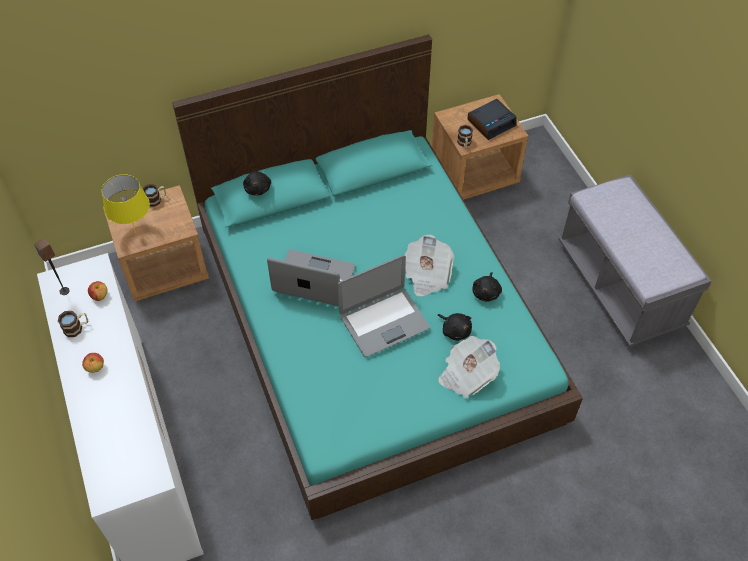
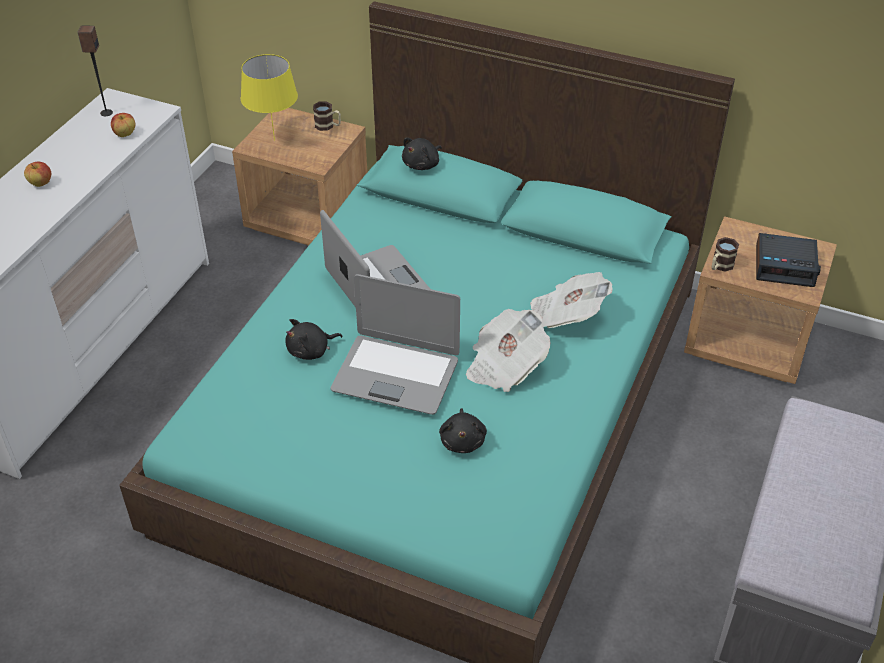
camera: 45 degrees right, 10 degrees down
mug [58,311,88,337] -> none
newspaper [438,336,500,398] -> newspaper moved to [530,272,613,328]
black plush toy [473,272,502,302] -> black plush toy moved to [285,319,343,360]

